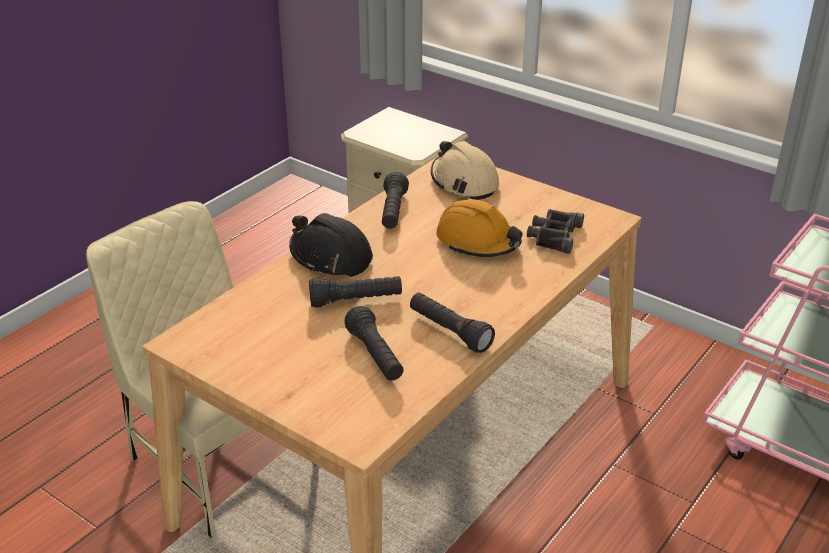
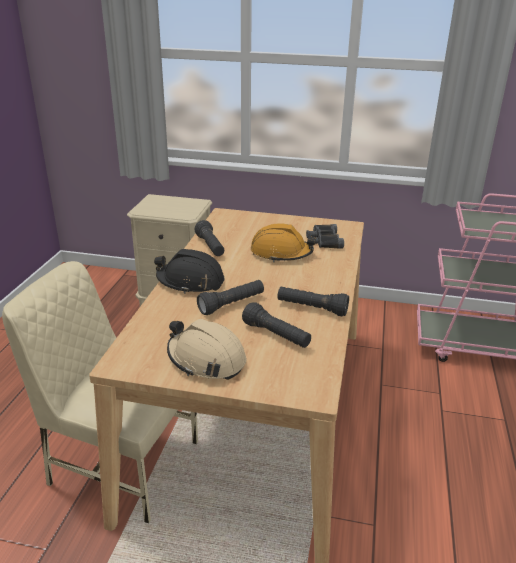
camera: 25 degrees left, 5 degrees down
beige hard hat [431,141,500,200] -> beige hard hat moved to [167,319,246,380]

